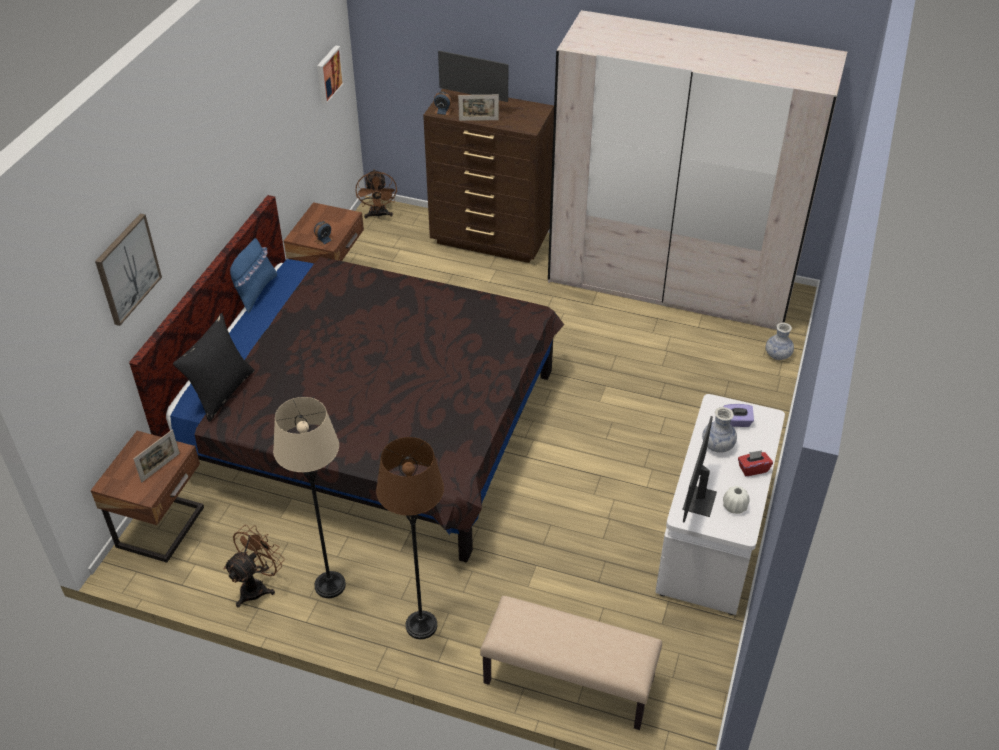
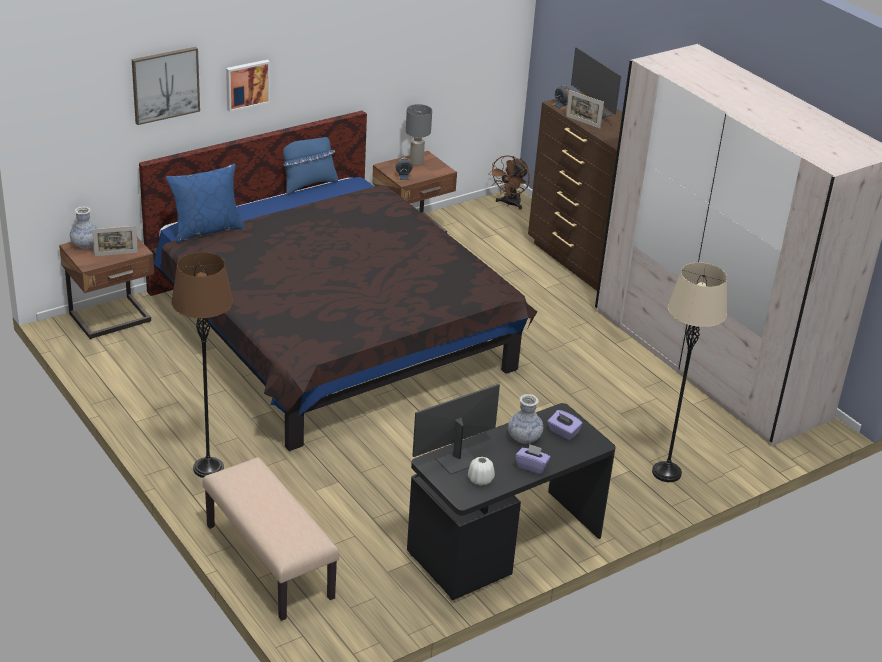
camera: 35 degrees right, 10 degrees down
black pillow [173,313,255,422] -> blue pillow [166,164,245,243]
brown fan [223,525,285,607] -> none
beige floor lamp [273,397,346,598] -> beige floor lamp moved to [652,263,727,482]
picture [317,45,344,105] -> picture moved to [226,60,270,112]
white desk [655,394,785,615] -> black desk [407,403,616,600]
red tissue box [738,450,773,476] -> purple tissue box [516,444,551,474]
vase [766,323,794,360] -> vase moved to [70,206,98,249]
none -> grey table lamp [406,104,432,166]

